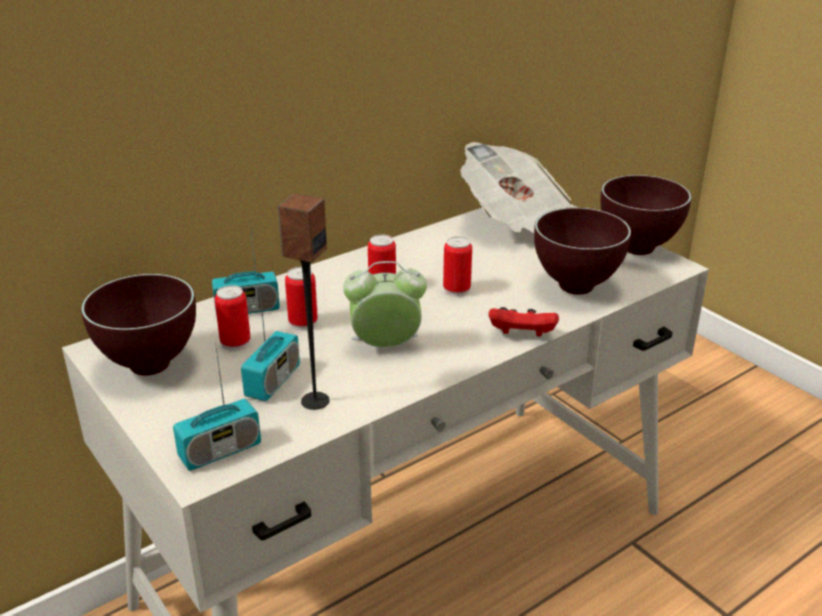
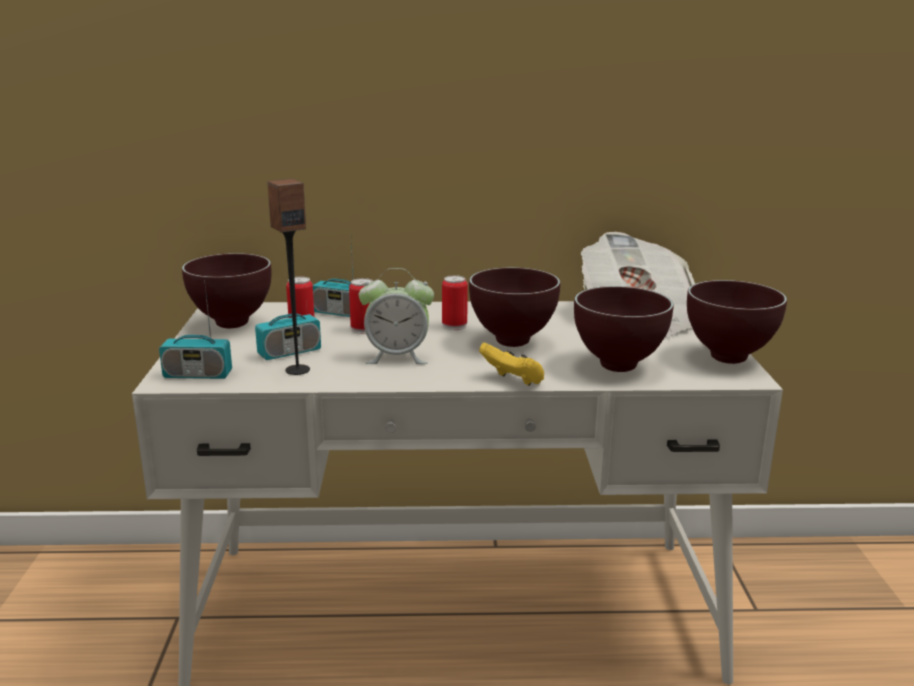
camera: 35 degrees right, 10 degrees down
alarm clock [343,261,427,348] -> alarm clock turned 150 degrees clockwise [359,268,434,364]
can [443,236,472,296] -> brown bowl [469,267,560,347]
red game controller [488,307,559,337] -> yellow game controller [479,342,544,386]

